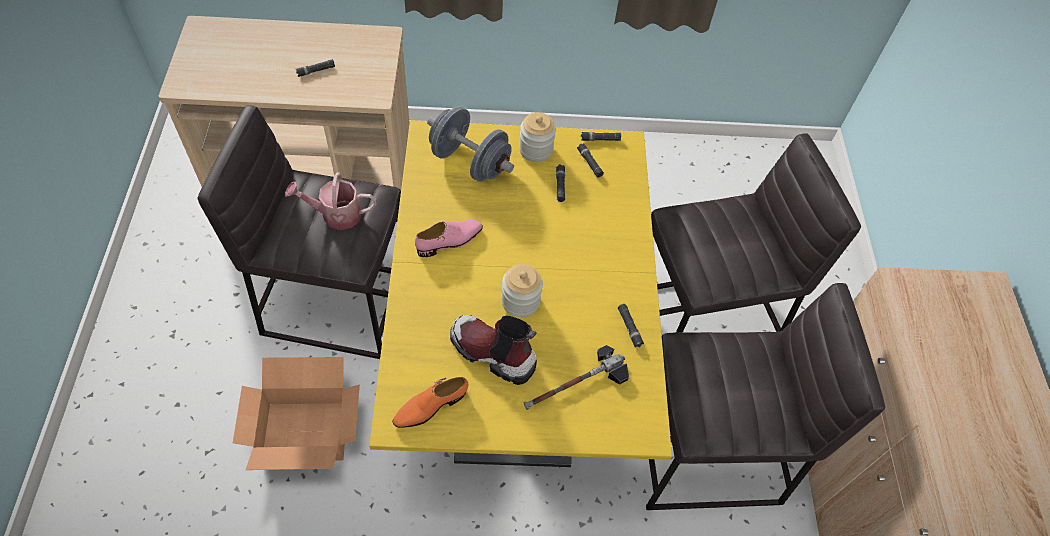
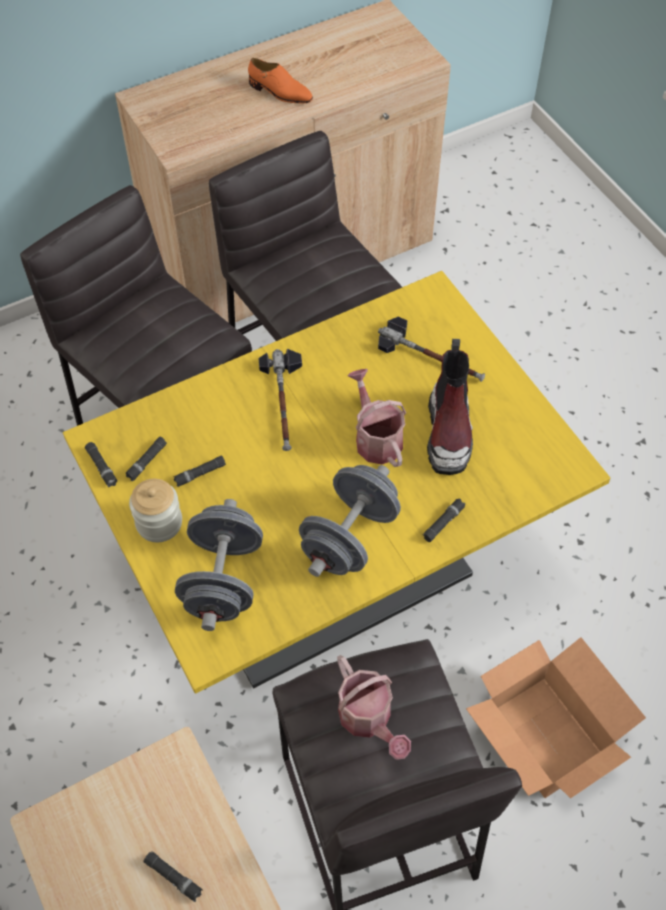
camera: 115 degrees left, 0 degrees up
orange shoe [392,377,468,428] -> orange shoe moved to [248,58,313,103]
pink shoe [415,220,483,257] -> grey dumbbell [299,465,401,577]
jar [501,264,543,318] -> watering can [348,369,406,467]
black flashlight [618,304,644,348] -> black flashlight moved to [422,498,465,542]
none -> hammer [258,349,302,451]

